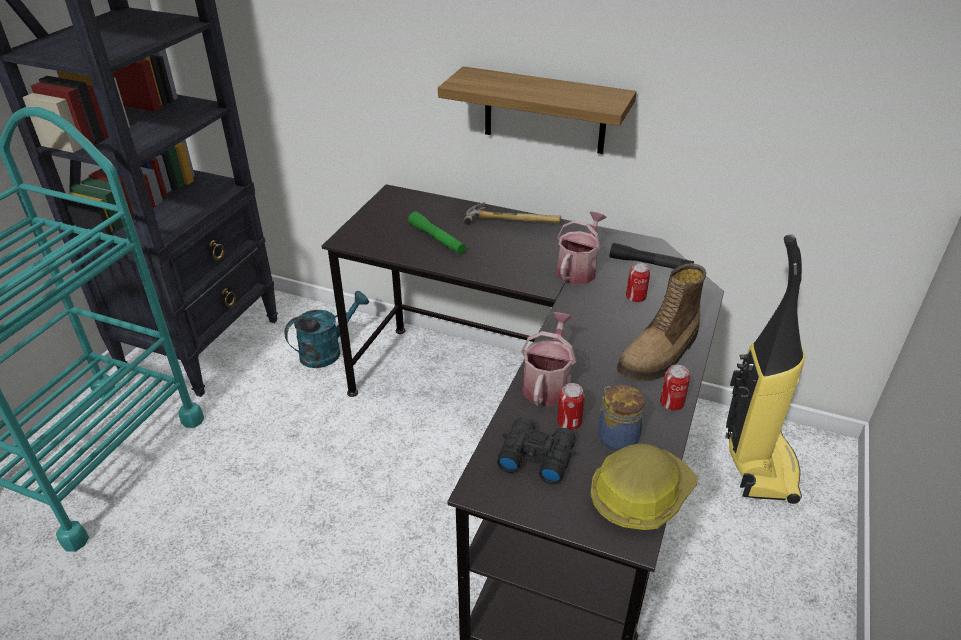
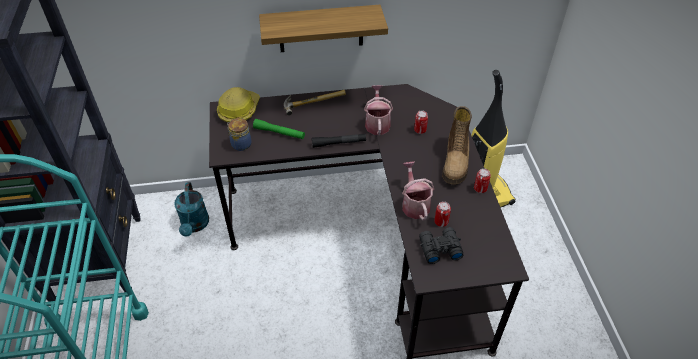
camera: 30 degrees left, 10 degrees up
turquoise watering can [284,291,369,368] -> turquoise watering can turned 150 degrees clockwise [174,182,209,237]
hard hat [590,444,697,530] -> hard hat moved to [217,87,260,123]
jar [598,385,645,451] -> jar moved to [227,118,251,151]
black flashlight [610,243,694,269] -> black flashlight moved to [312,134,366,148]

